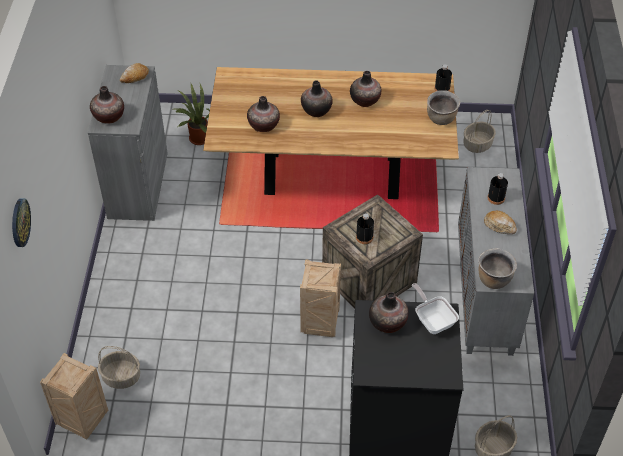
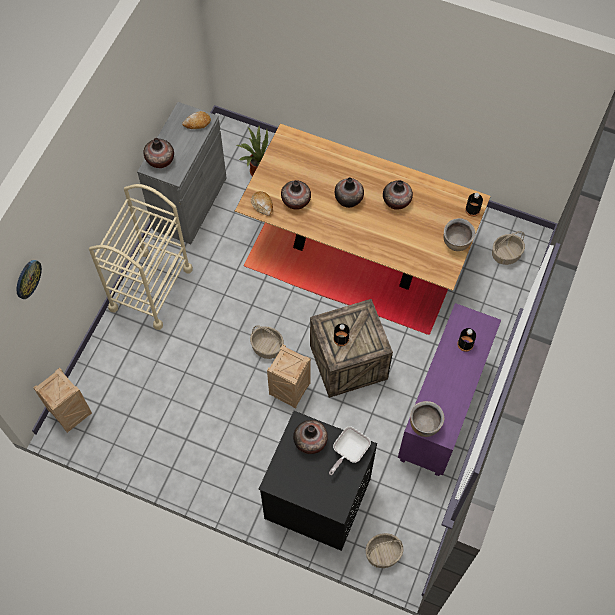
camera: 20 degrees right, 15 degrees up
basket [98,346,140,389] -> basket moved to [250,325,284,359]
frying pan [412,283,459,334] -> frying pan turned 135 degrees counterclockwise [329,426,371,475]
grey cabinet [458,167,534,356] -> purple cabinet [398,303,501,476]
bread [484,211,517,234] -> bread moved to [251,191,273,216]
none -> beige cart [89,184,193,330]

